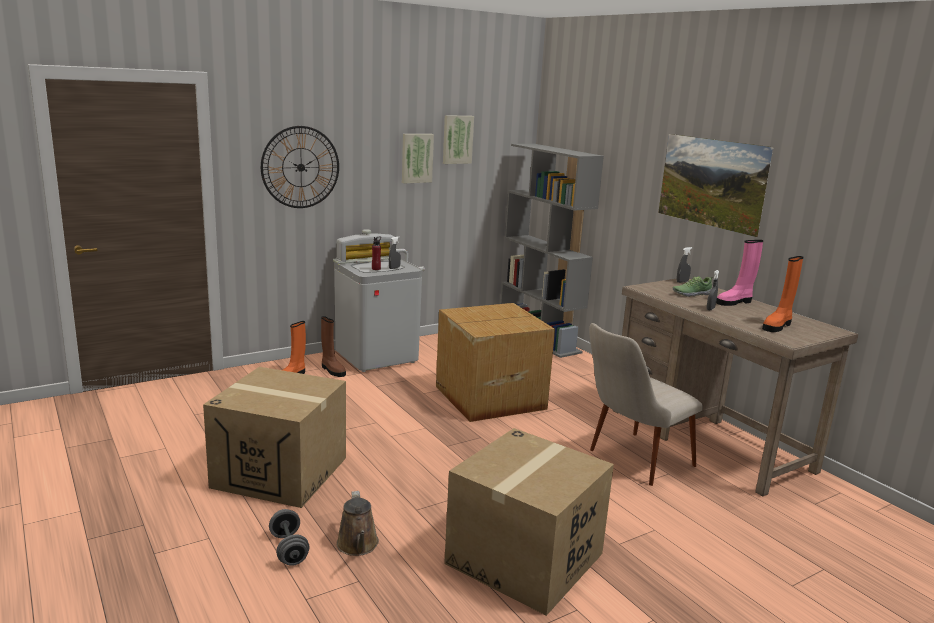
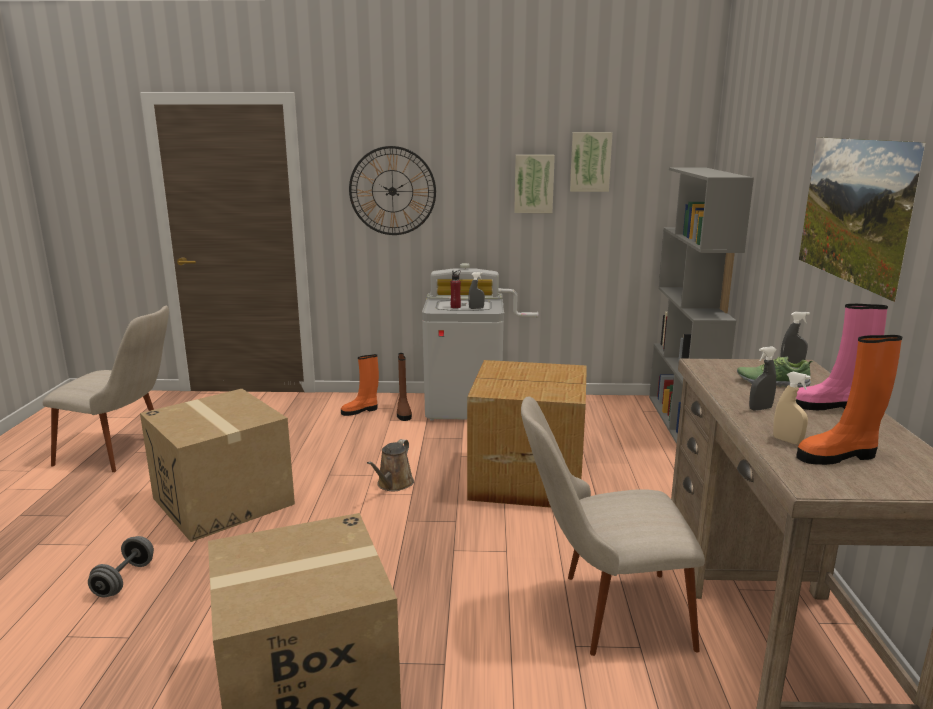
camera: 35 degrees right, 0 degrees up
brown watering can [336,491,379,556] -> brown watering can moved to [367,439,414,491]
none -> beige chair [43,305,169,472]
none -> beige spray bottle [773,372,811,445]

